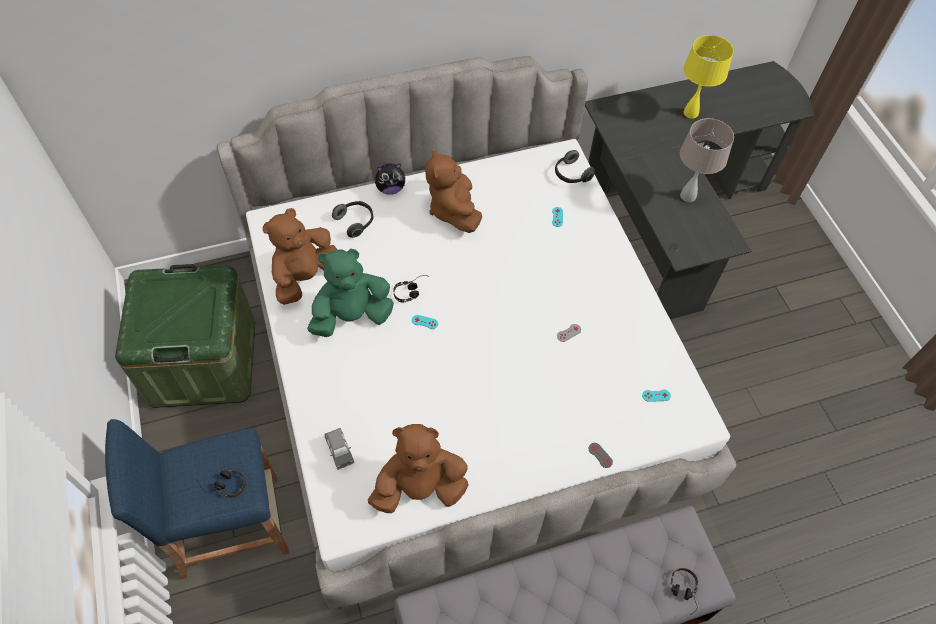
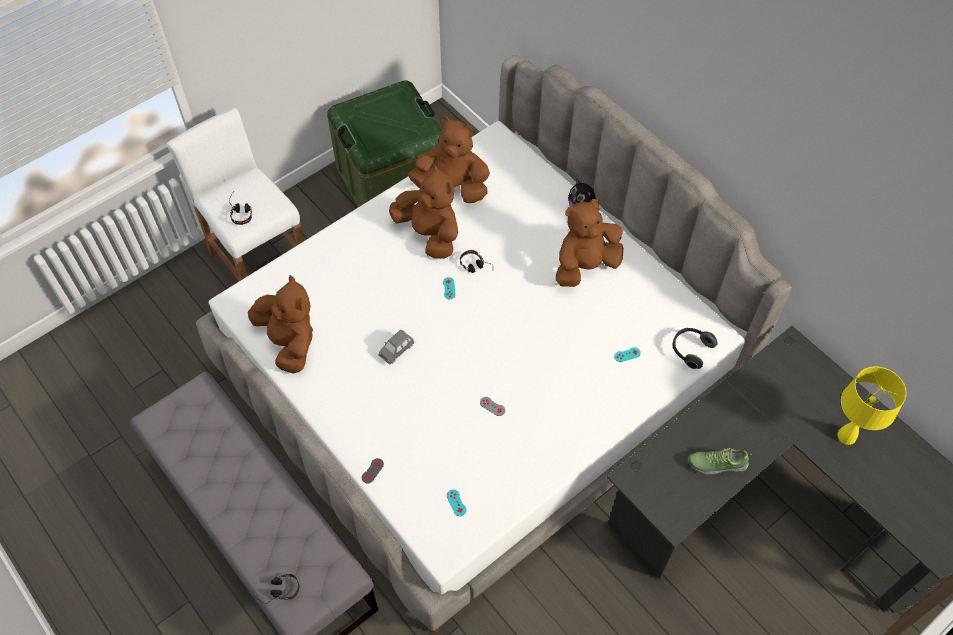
camera: 70 degrees right, 0 degrees up
blue stool [105,419,289,580] -> white stool [167,108,304,281]
green plush toy [307,249,394,337] -> brown plush toy [389,164,458,259]
grey toy car [324,428,354,470] -> grey toy car moved to [378,330,414,365]
headphones [332,201,373,238] -> none
beige table lamp [680,118,734,202] -> shoe [688,448,752,475]

